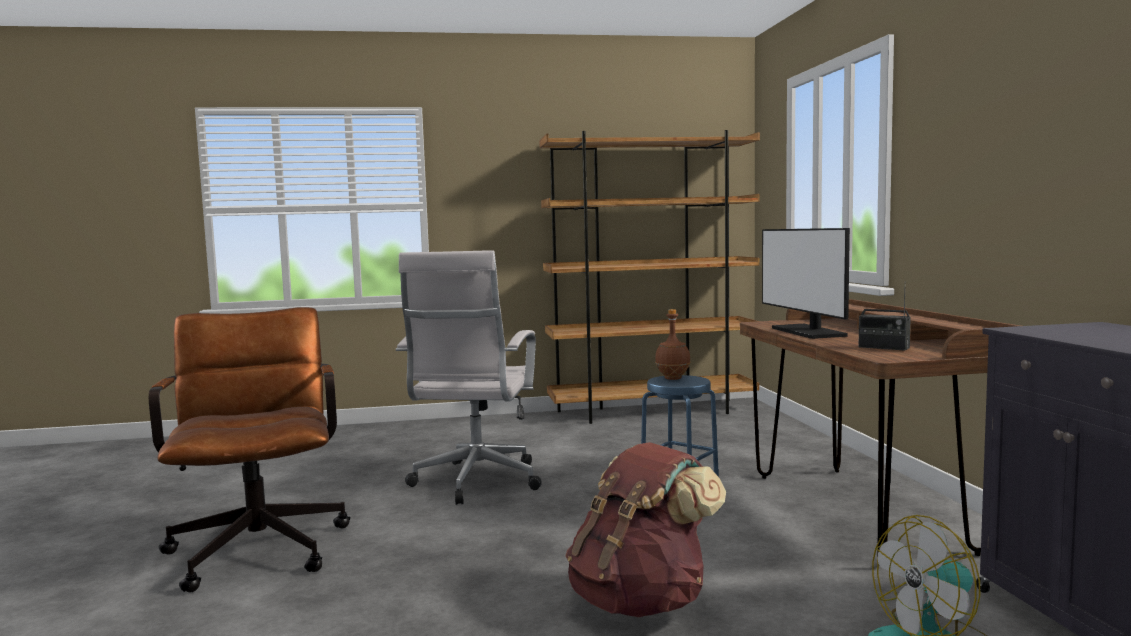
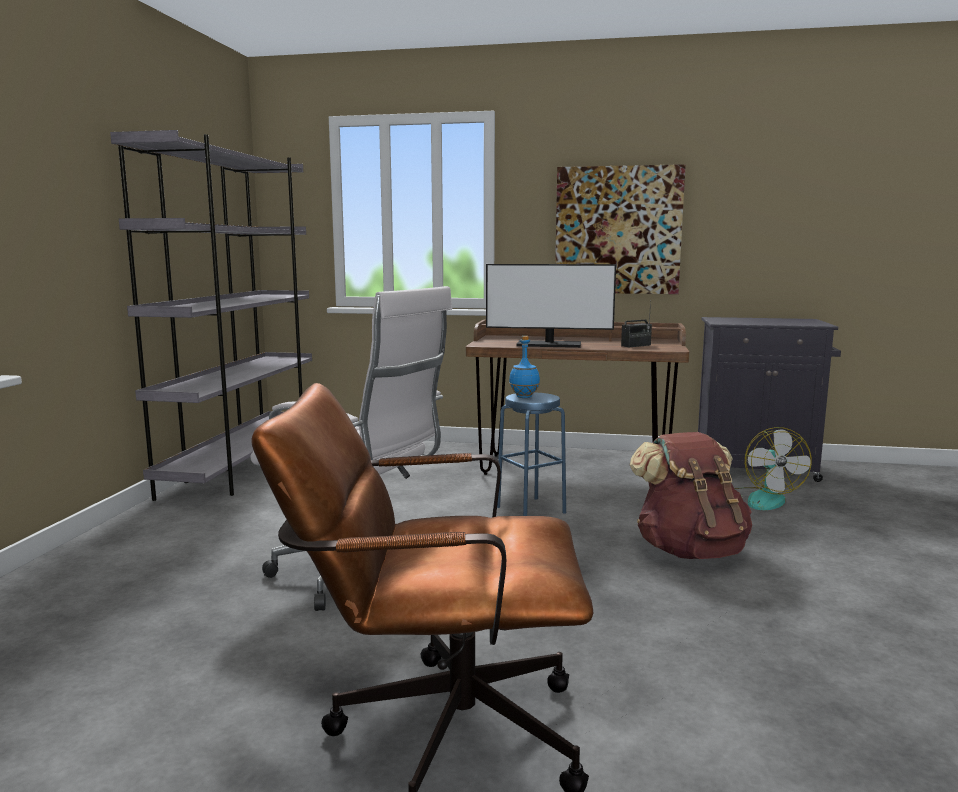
camera: 70 degrees left, 5 degrees up
brown bookcase [539,130,760,424] -> grey bookcase [110,130,312,501]
brown bottle [655,309,691,380] -> blue bottle [509,336,540,398]
none -> picture [555,164,686,294]

